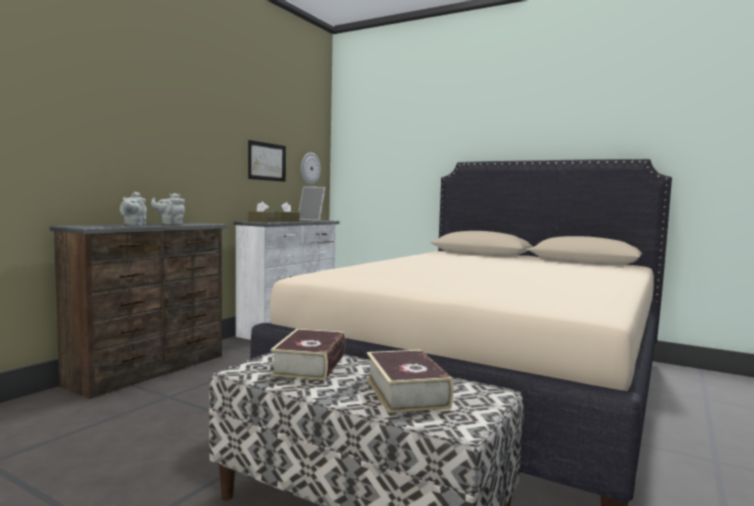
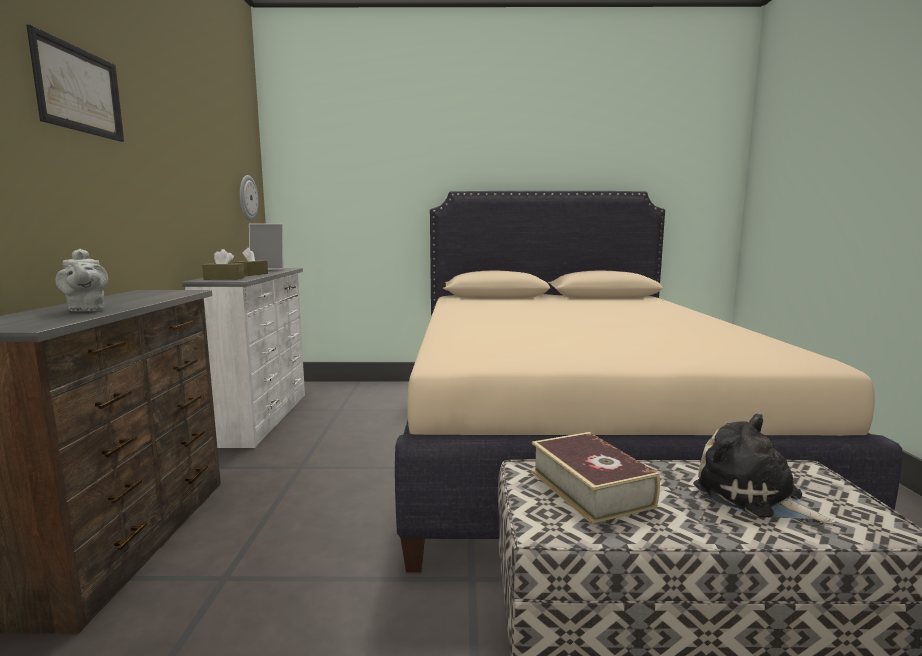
camera: 30 degrees left, 5 degrees up
grey teapot [151,193,185,225] -> none
picture [248,140,286,182] -> picture moved to [27,25,124,142]
book [366,350,453,413] -> plush toy [693,414,835,524]

